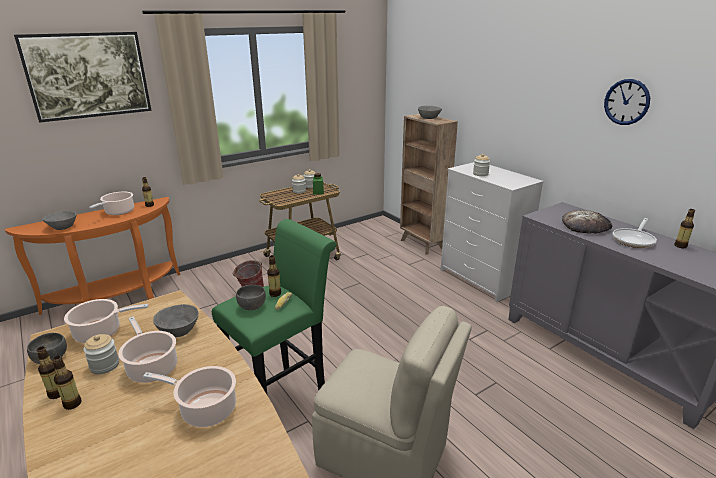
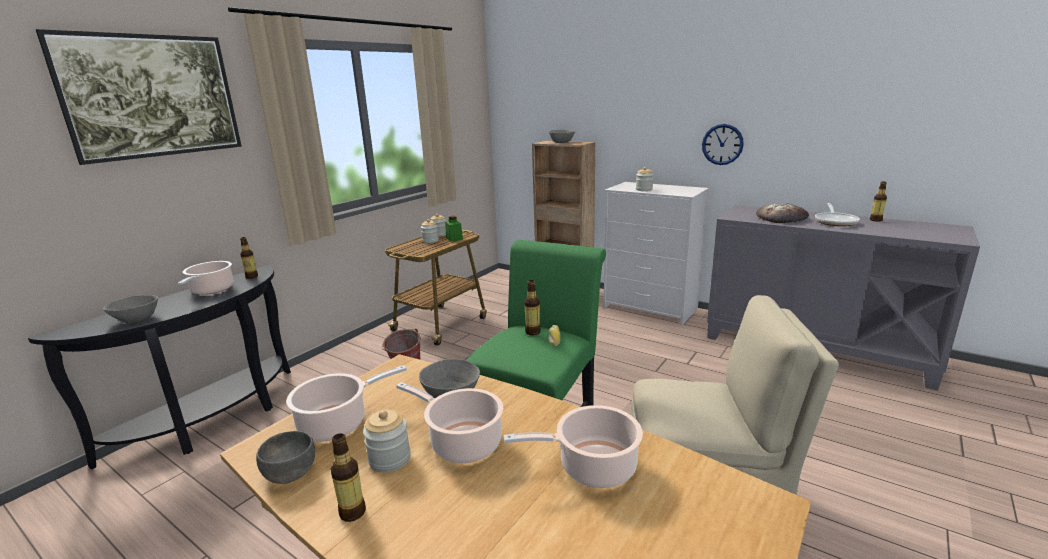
camera: 20 degrees left, 5 degrees down
orange console table [5,197,181,315] -> black console table [28,265,291,470]
bottle [52,356,82,410] -> none
grey bowl [236,285,266,310] -> none
wall clock [604,79,650,125] -> wall clock moved to [702,124,744,165]

